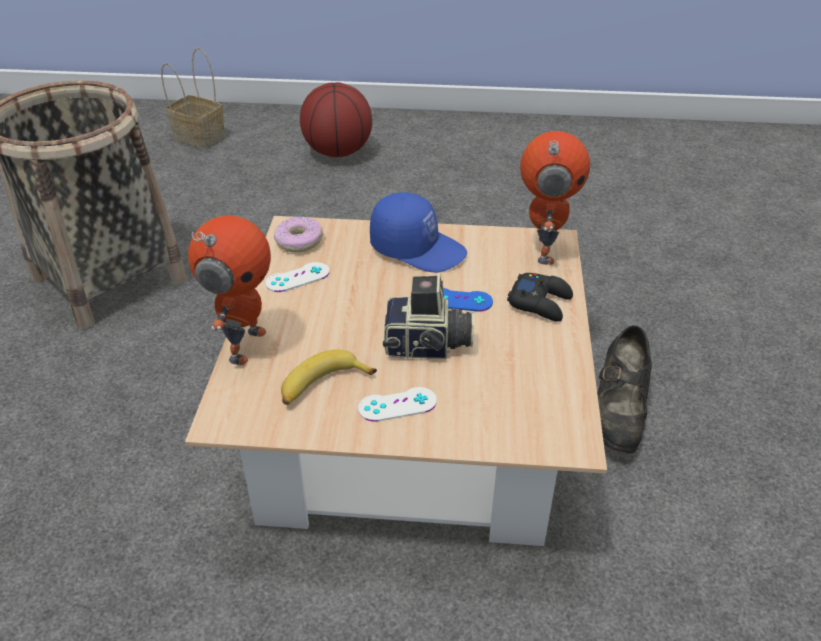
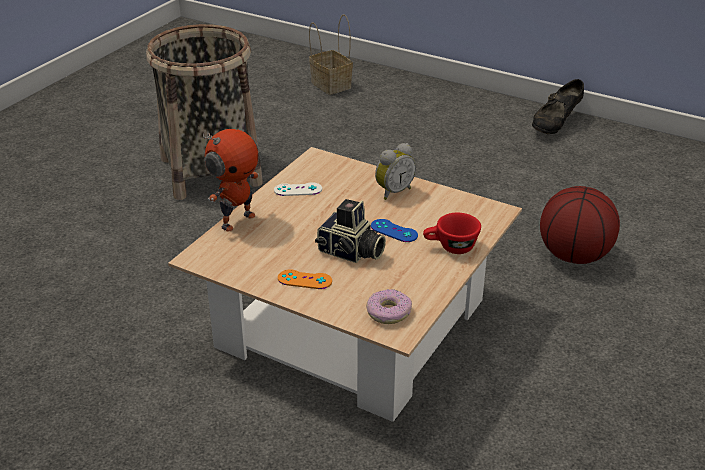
camera: 25 degrees right, 5 degrees down
donut [274,216,323,252] -> donut moved to [366,289,412,324]
banana [281,349,377,405] -> none
basketball [300,82,372,157] -> basketball moved to [540,186,620,264]
white game controller [358,387,437,422] -> orange game controller [278,269,332,289]
blue cap [370,192,467,273] -> alarm clock [375,143,416,200]
black game controller [507,273,573,322] -> red cup [423,213,481,254]
toy robot [520,131,590,265] -> none
black shoe [597,325,652,454] -> black shoe moved to [532,79,584,134]

